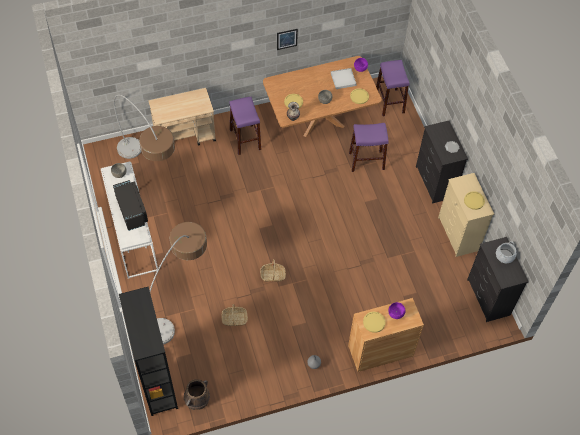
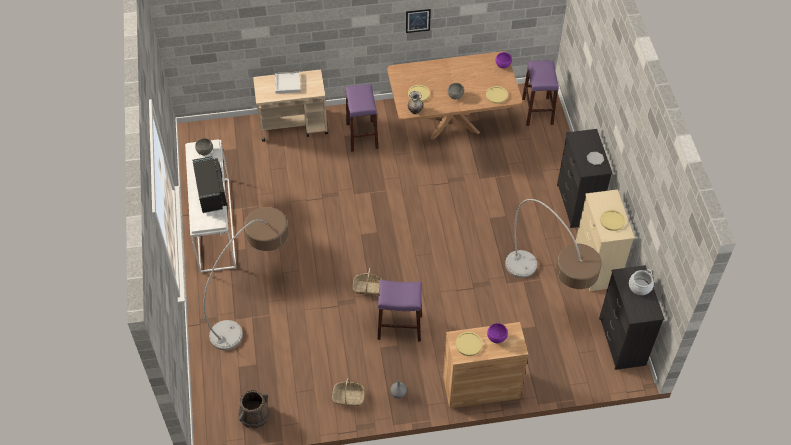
camera: 10 degrees right, 5 degrees down
floor lamp [114,94,175,161] -> floor lamp moved to [505,199,602,289]
black bookcase [119,286,178,416] -> none
basket [221,304,248,326] -> basket moved to [332,378,364,406]
white tray [331,68,356,89] -> white tray moved to [275,72,301,94]
purple stool [349,123,389,172] -> purple stool moved to [378,280,422,342]

